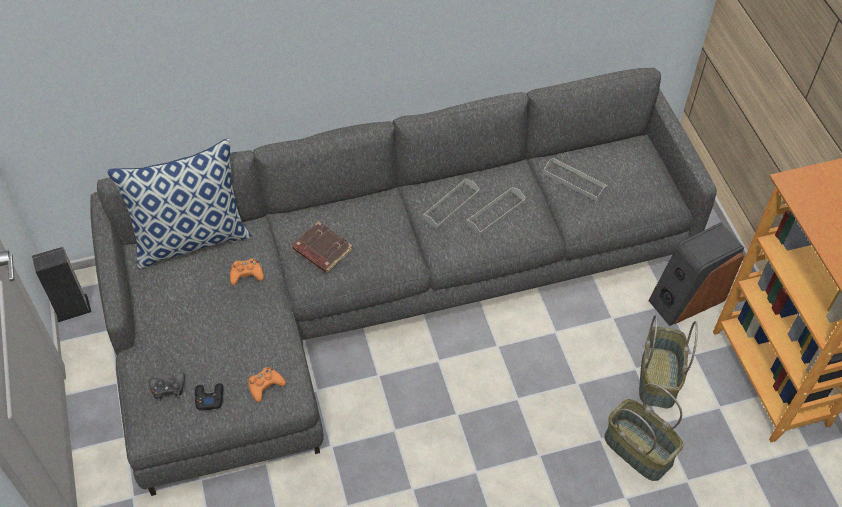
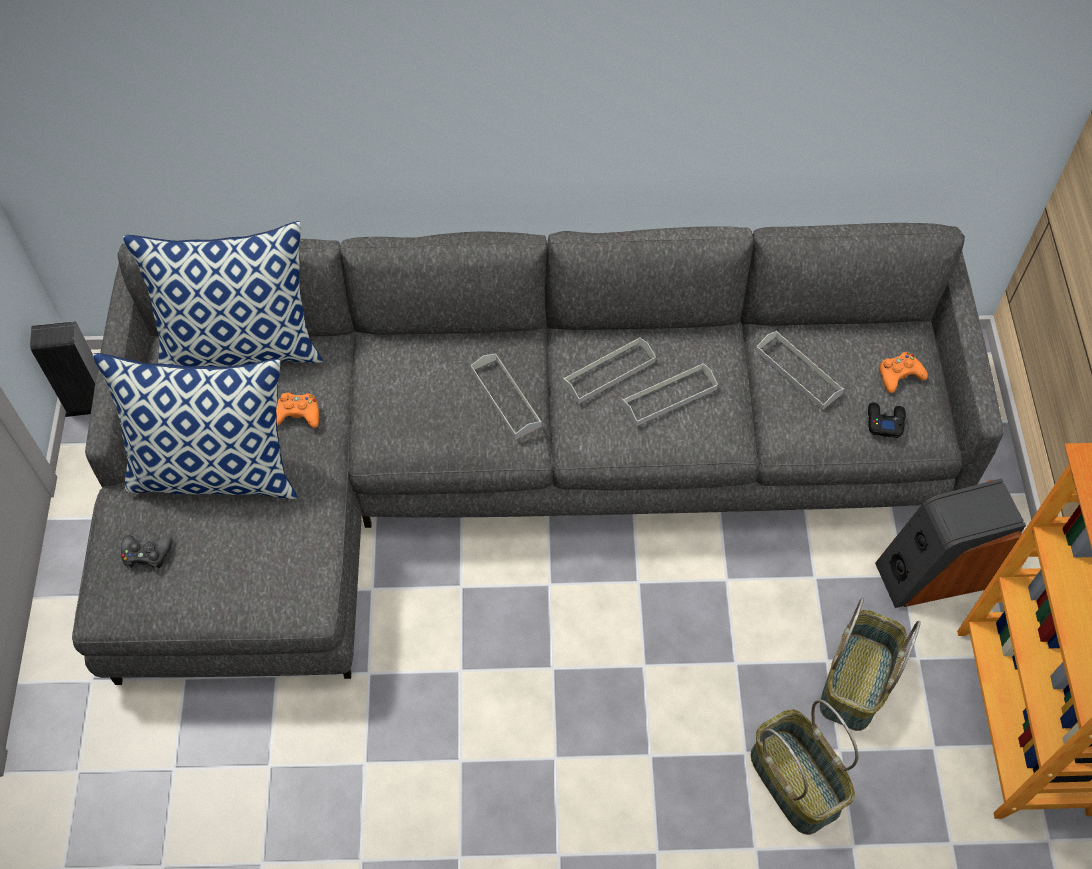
camera: 15 degrees right, 5 degrees up
black game controller [195,383,223,411] -> black game controller moved to [868,403,906,438]
orange game controller [248,367,286,402] -> orange game controller moved to [879,352,928,393]
brown book [292,222,353,273] -> none
none -> pillow [93,353,297,499]
none -> grey tray [471,354,542,439]

